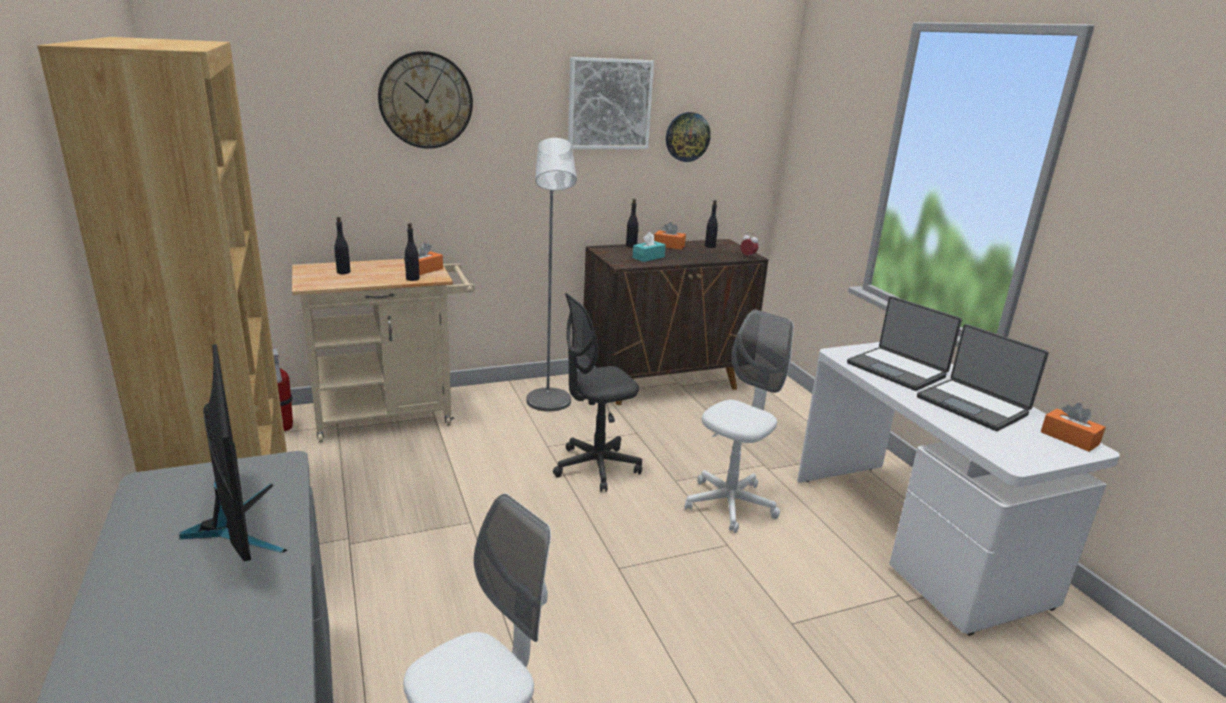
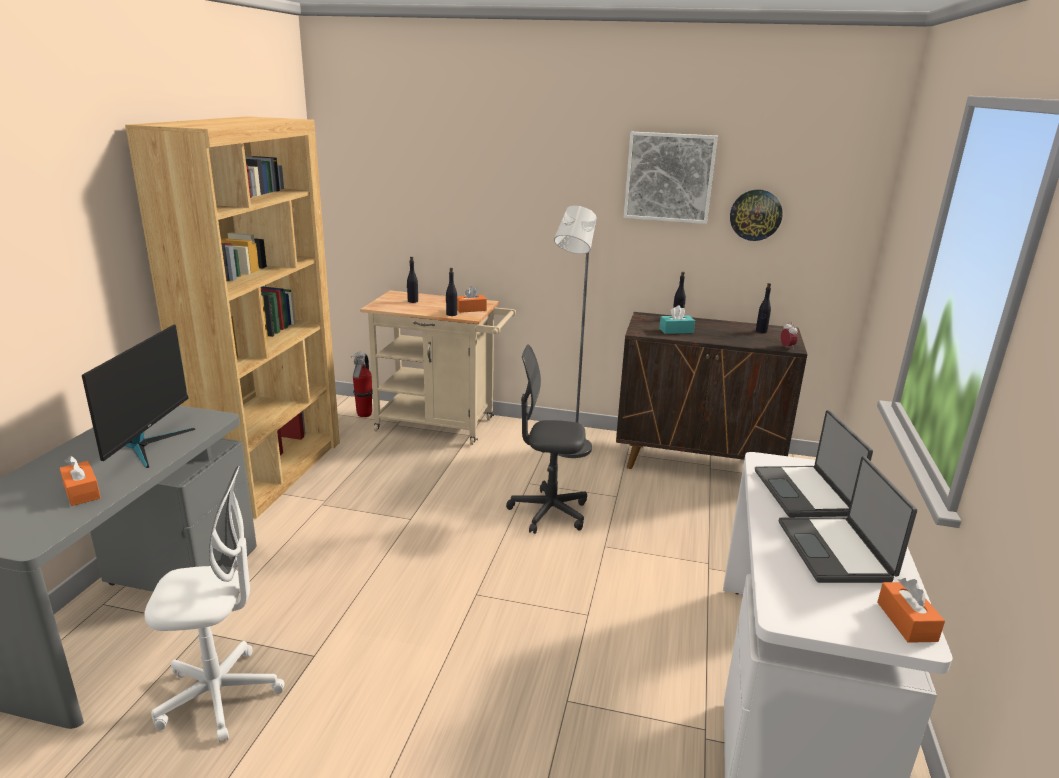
camera: 35 degrees right, 0 degrees up
wall clock [378,51,473,149] -> none
orange tissue box [654,222,686,250] -> orange tissue box moved to [60,456,101,506]
white office chair [685,310,794,533] -> none

